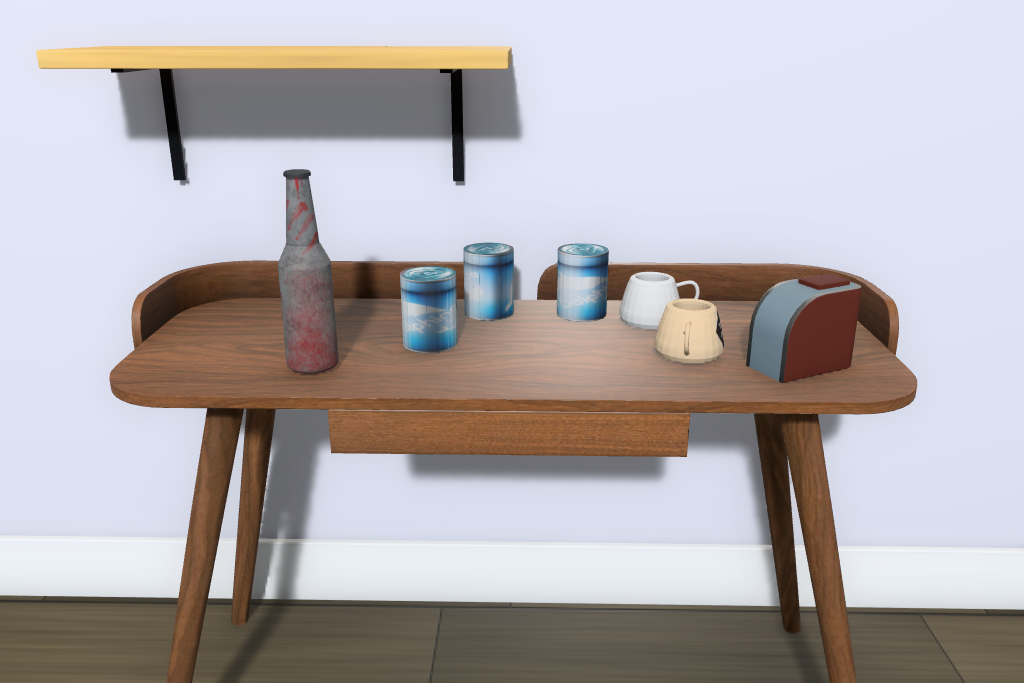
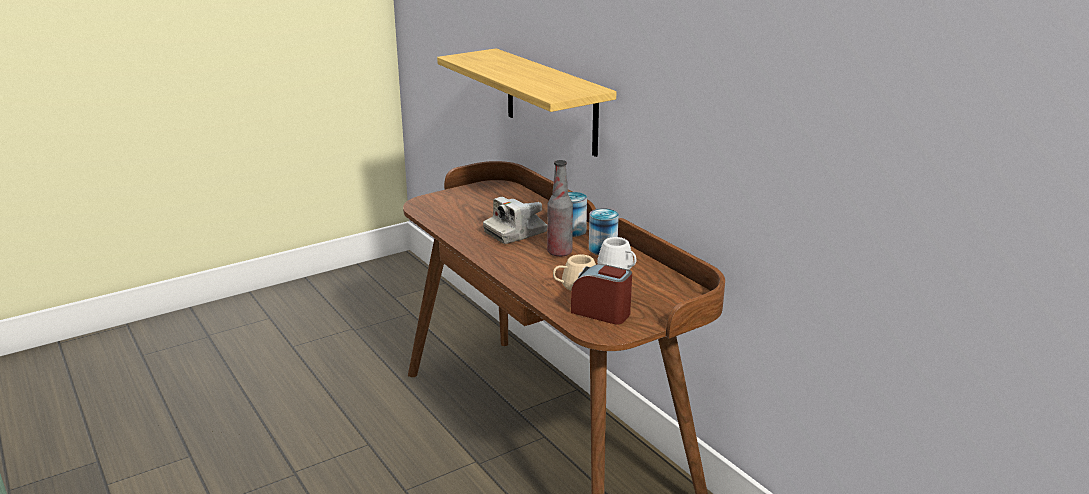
camera: 55 degrees right, 5 degrees up
bottle [278,169,339,374] -> bottle moved to [547,160,573,257]
can [400,266,458,353] -> camera [483,197,547,244]

